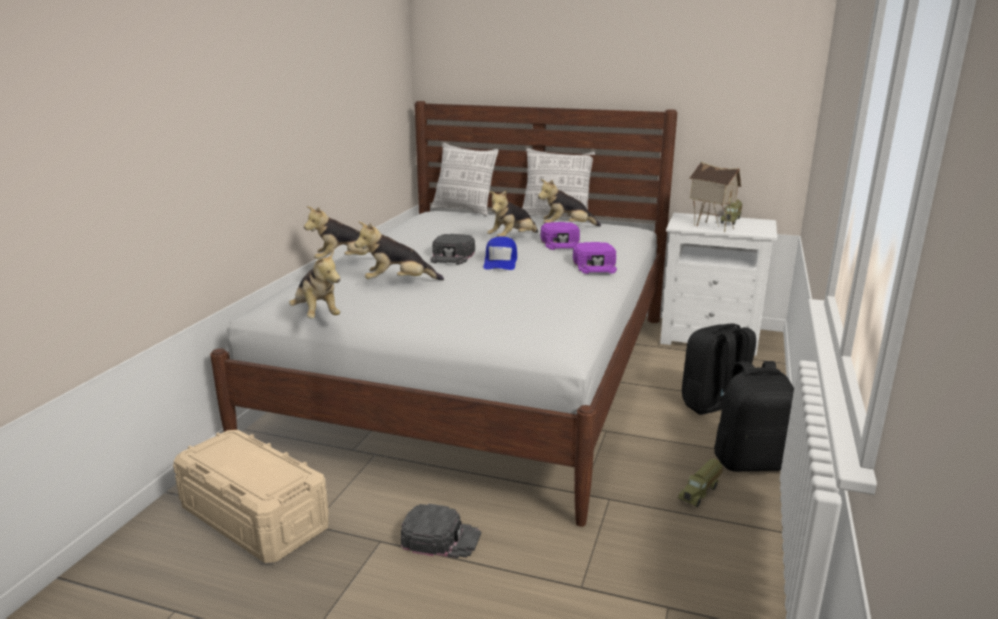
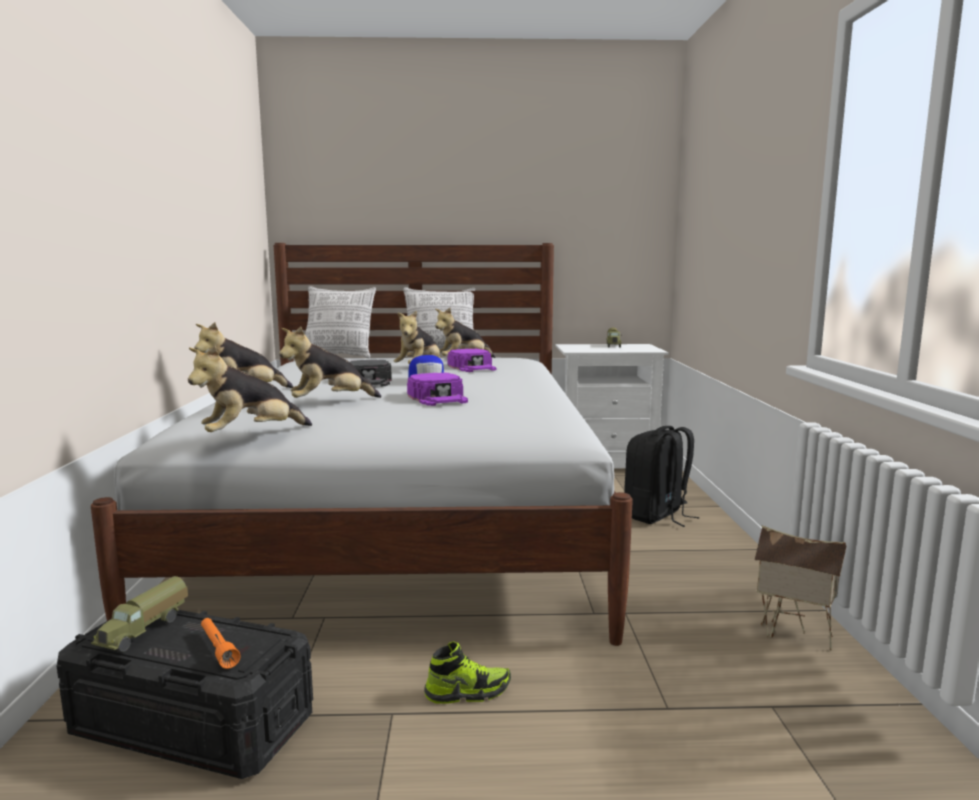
camera: 20 degrees left, 10 degrees down
beige storage box [173,430,329,563] -> black storage box [57,610,313,779]
plush toy [289,250,340,318] -> plush toy turned 105 degrees clockwise [188,345,312,432]
black cap [401,504,481,558] -> shoe [424,641,511,704]
purple cap [573,242,617,274] -> purple cap moved to [407,373,468,406]
toy truck [678,459,723,507] -> toy truck moved to [91,576,188,653]
toy house [689,161,741,232] -> toy house moved to [754,525,846,651]
black backpack [714,361,794,472] -> none
none -> orange flashlight [201,618,241,669]

